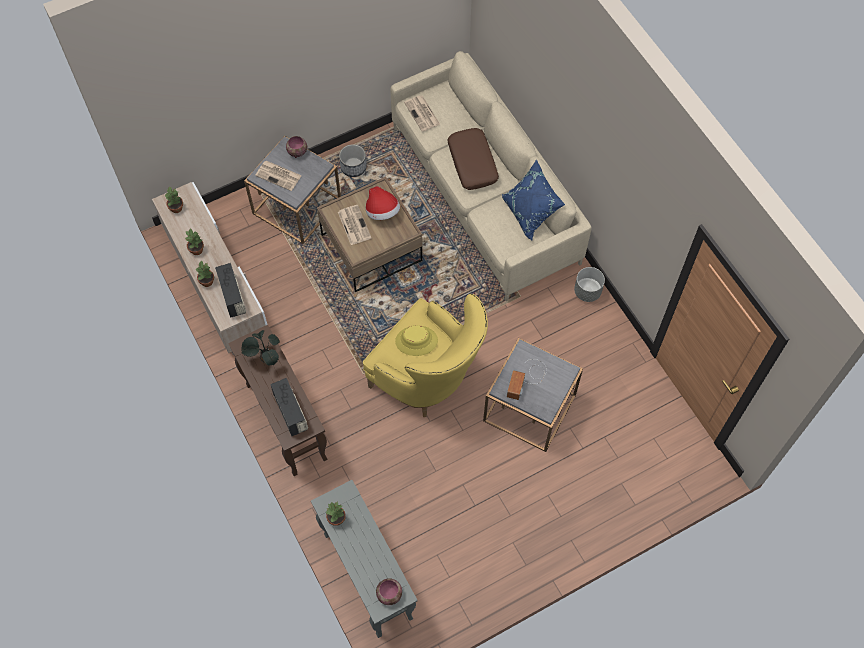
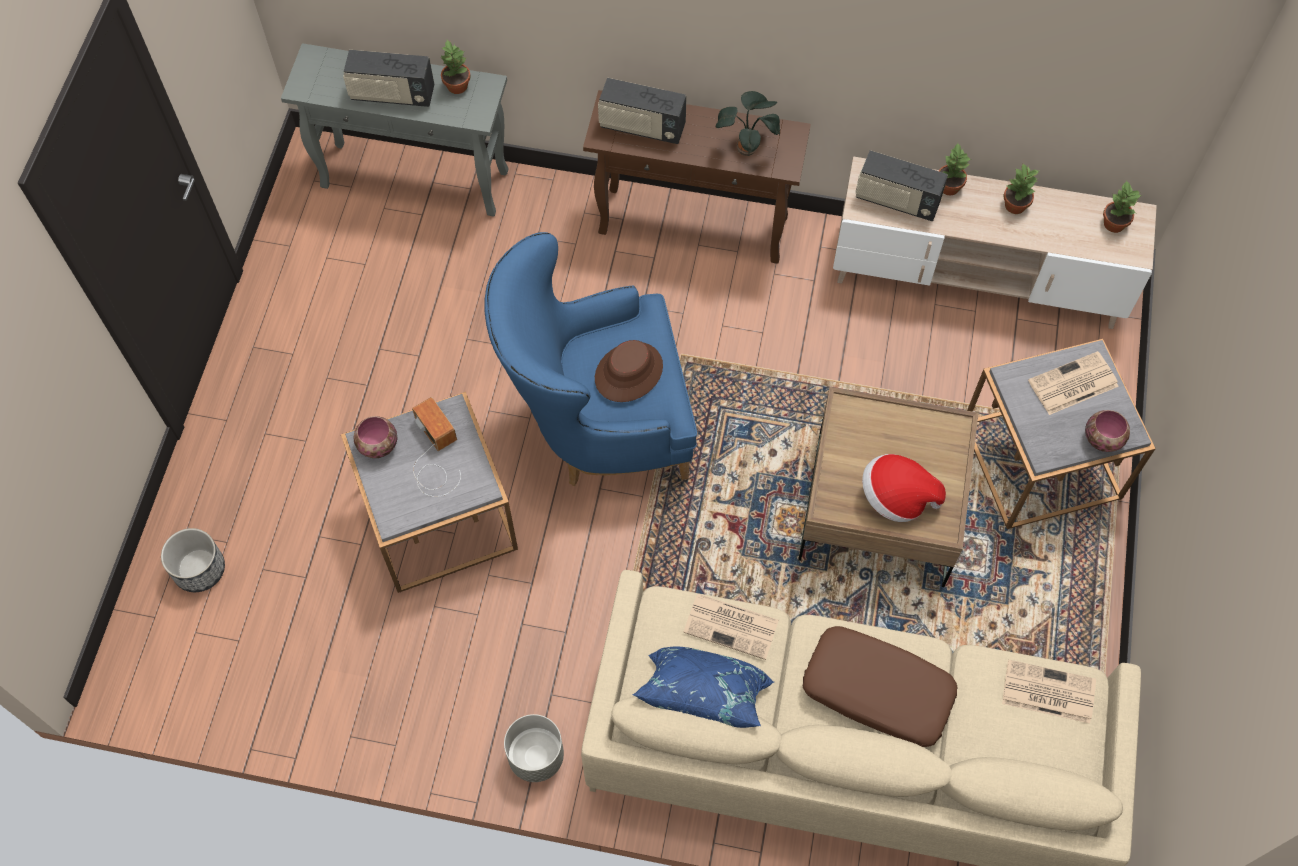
camera: 130 degrees right, 0 degrees up
newspaper [338,205,371,245] -> newspaper moved to [683,594,779,660]
planter [339,144,367,177] -> planter moved to [161,528,225,592]
yellow armchair [363,294,488,417] -> blue armchair [485,232,697,486]
bowl [376,579,402,605] -> bowl moved to [353,416,398,458]
yellow hat [395,325,438,356] -> brown hat [595,340,663,402]
none -> radio [343,50,434,107]

